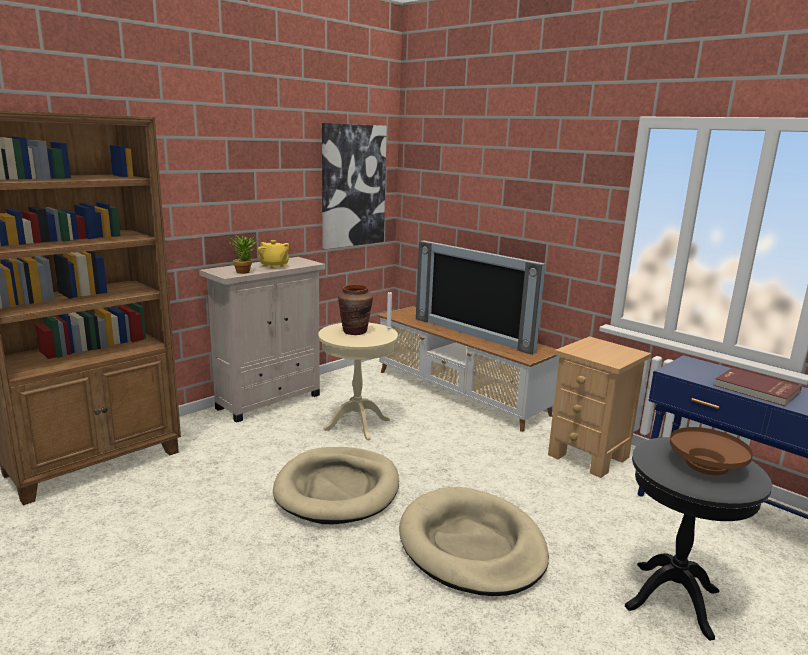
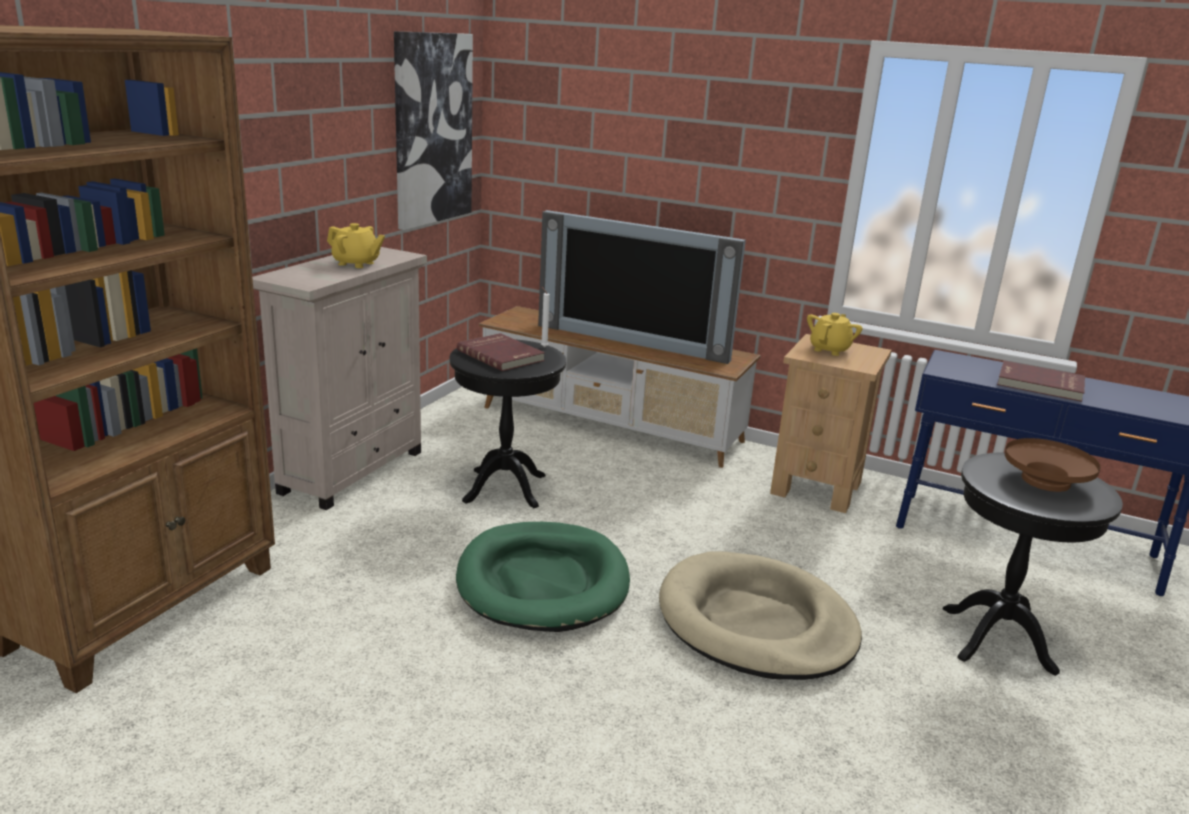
camera: 20 degrees left, 5 degrees up
potted plant [228,234,258,274] -> none
beige dog bed [273,447,399,524] -> green dog bed [456,522,630,632]
beige side table [318,323,398,440] -> black side table [450,339,566,508]
brown vase [338,284,373,335] -> red book [457,333,545,371]
none -> yellow teapot [807,313,863,356]

